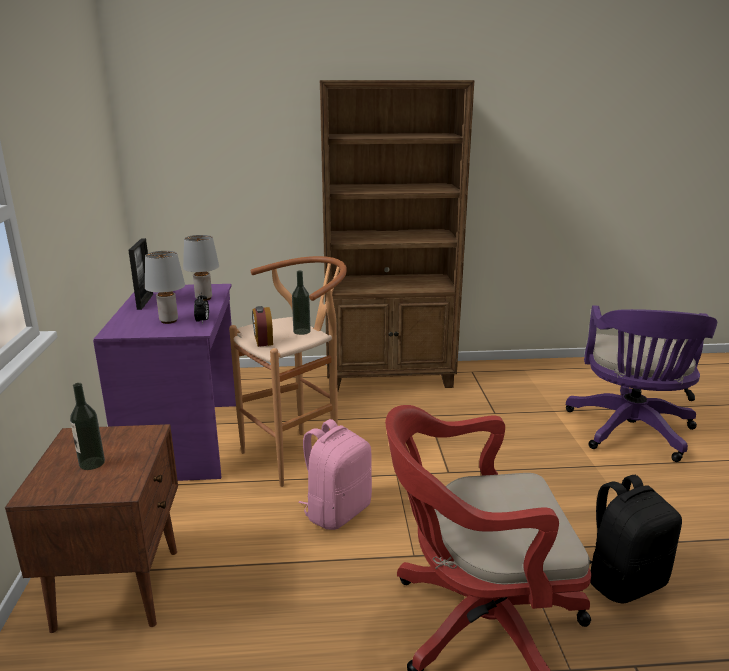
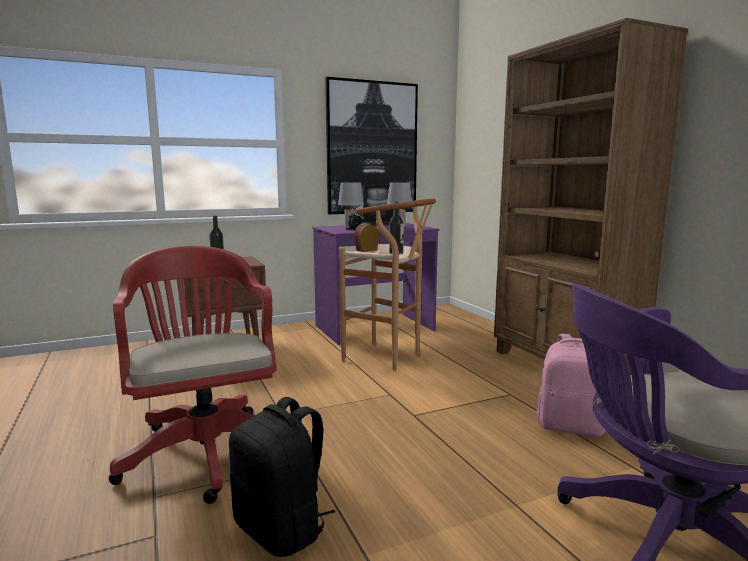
camera: 70 degrees right, 10 degrees down
pink backpack [298,419,372,530] -> pink backpack moved to [537,334,606,437]
none -> picture [325,77,418,214]

